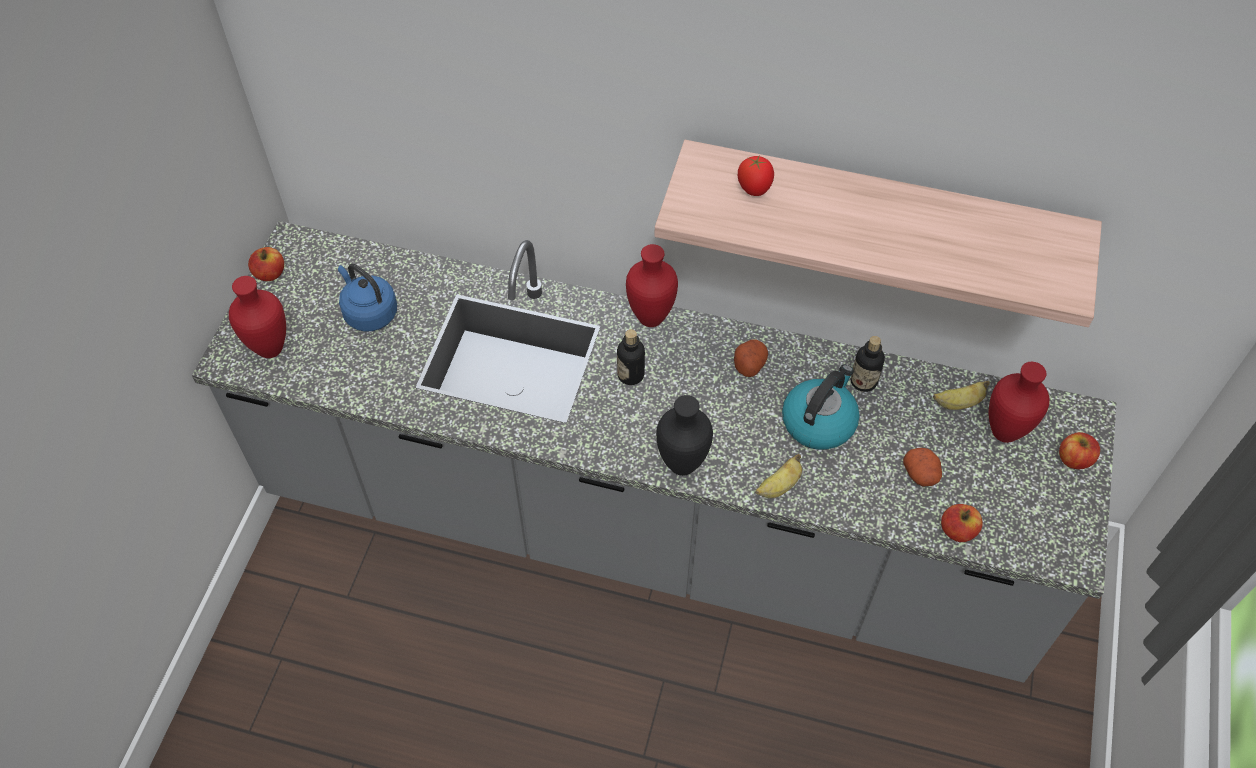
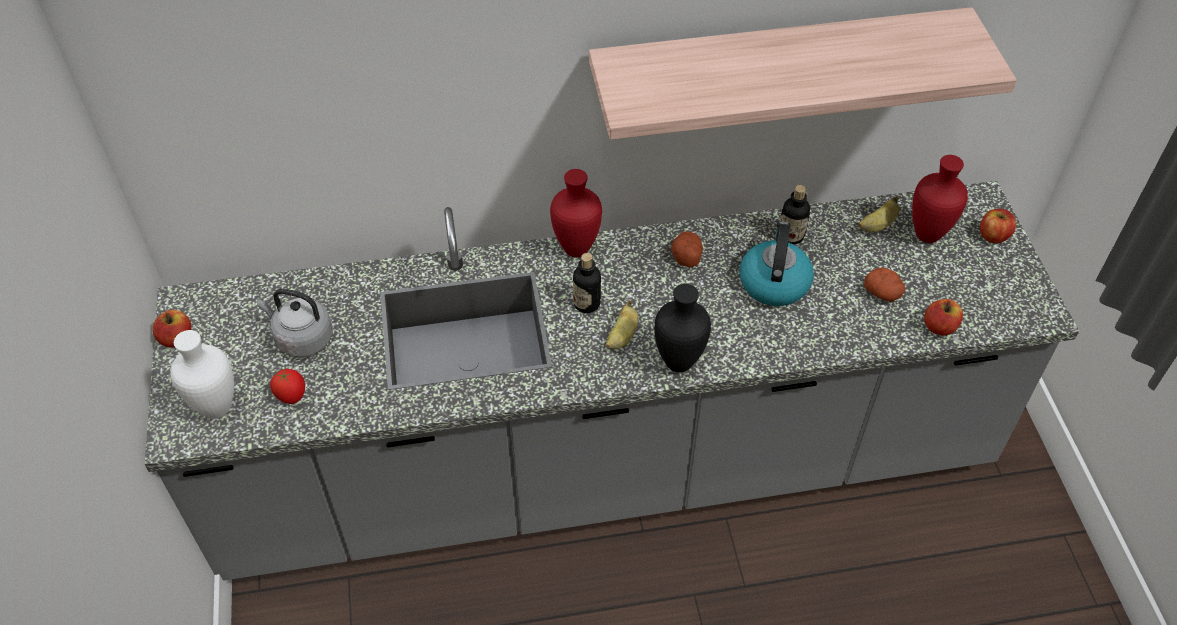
camera: 25 degrees left, 5 degrees down
red vase [229,276,286,358] -> white vase [170,330,234,419]
blue kettle [338,264,397,332] -> grey kettle [257,289,333,357]
tomato [738,156,774,196] -> tomato moved to [270,369,305,404]
banana [755,454,802,498] -> banana moved to [606,300,638,349]

